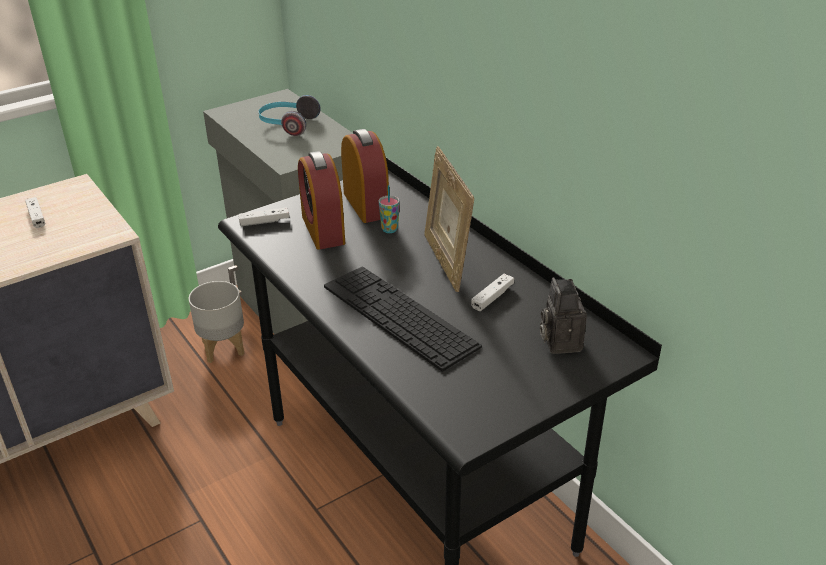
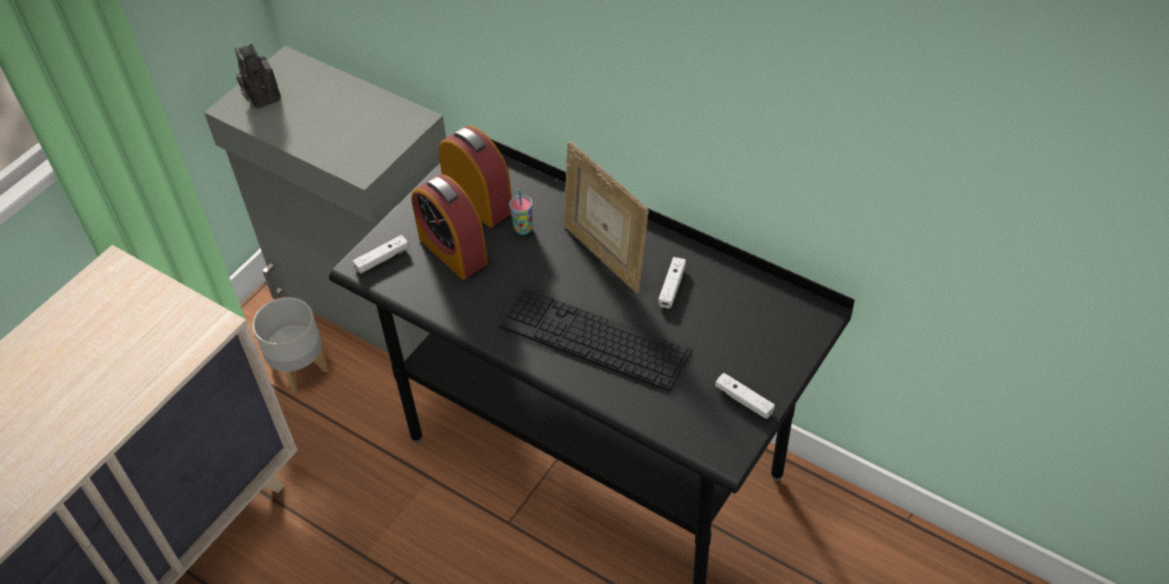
camera: 20 degrees left, 15 degrees up
white game controller [25,197,45,228] -> white game controller moved to [715,373,775,419]
headphones [259,95,321,136] -> none
camera [540,277,587,354] -> camera moved to [235,44,281,109]

